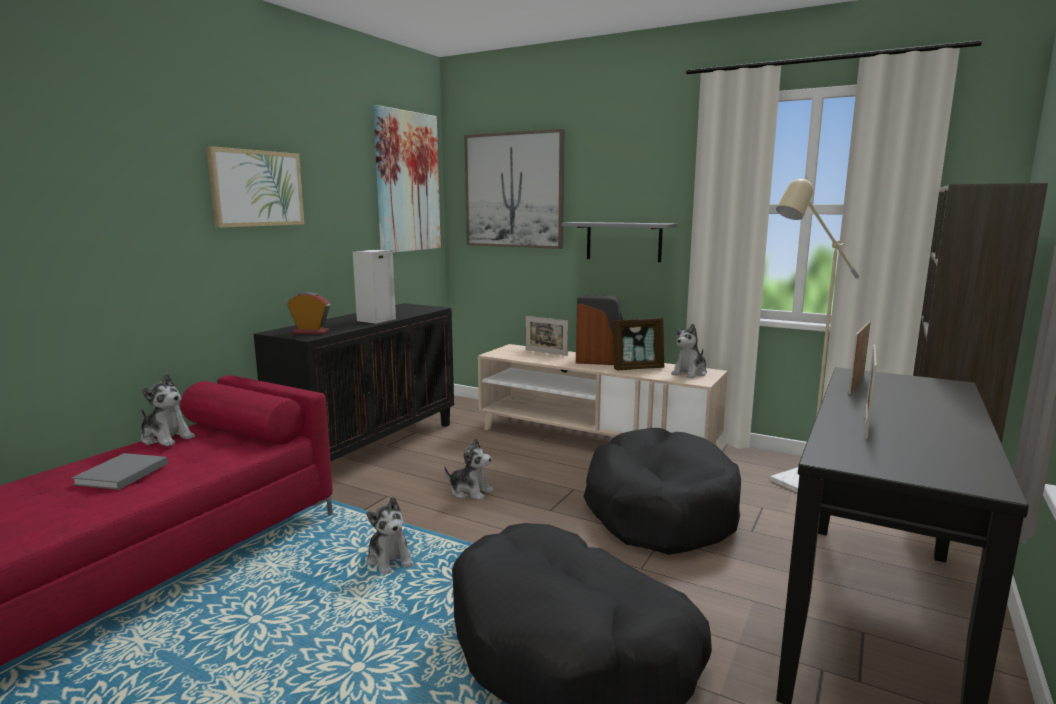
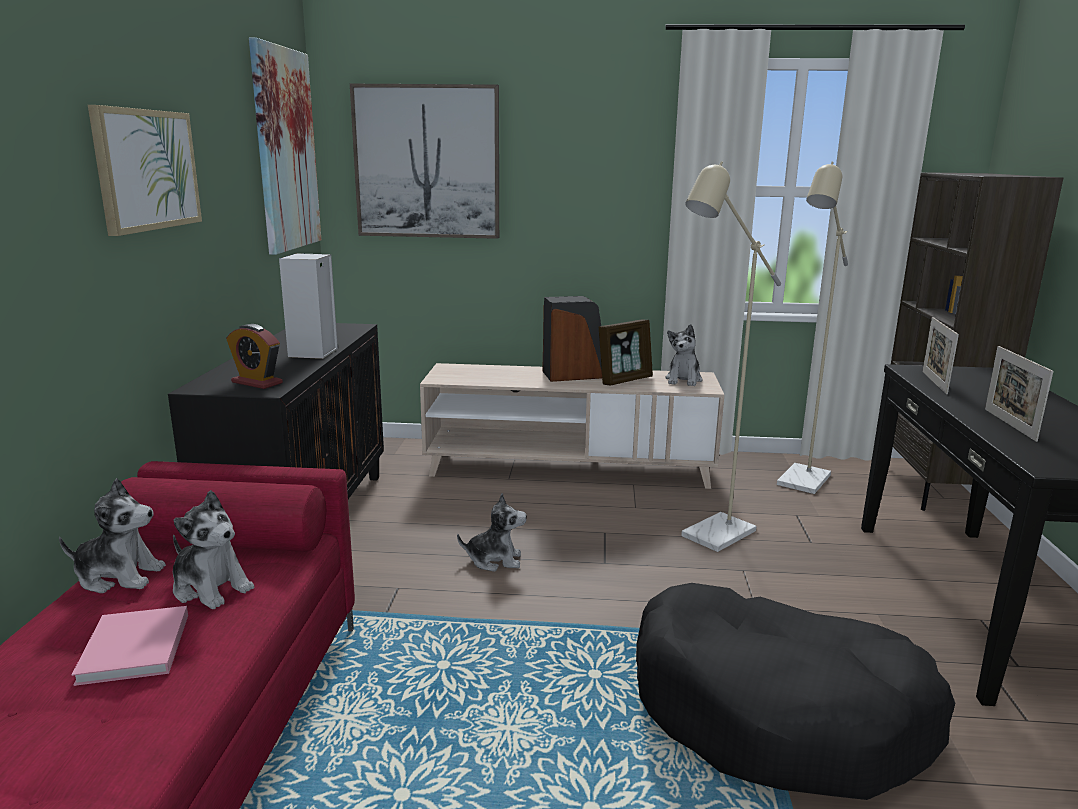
camera: 25 degrees left, 5 degrees up
grey book [72,453,168,490] -> pink book [72,606,188,686]
alarm clock [287,292,330,335] -> alarm clock turned 135 degrees counterclockwise [226,324,283,389]
plush toy [366,497,414,575] -> plush toy moved to [173,490,254,609]
picture frame [526,316,568,356] -> none
grey shelf [562,222,677,262] -> none
black dog bed [583,428,741,555] -> beige floor lamp [681,161,781,552]

